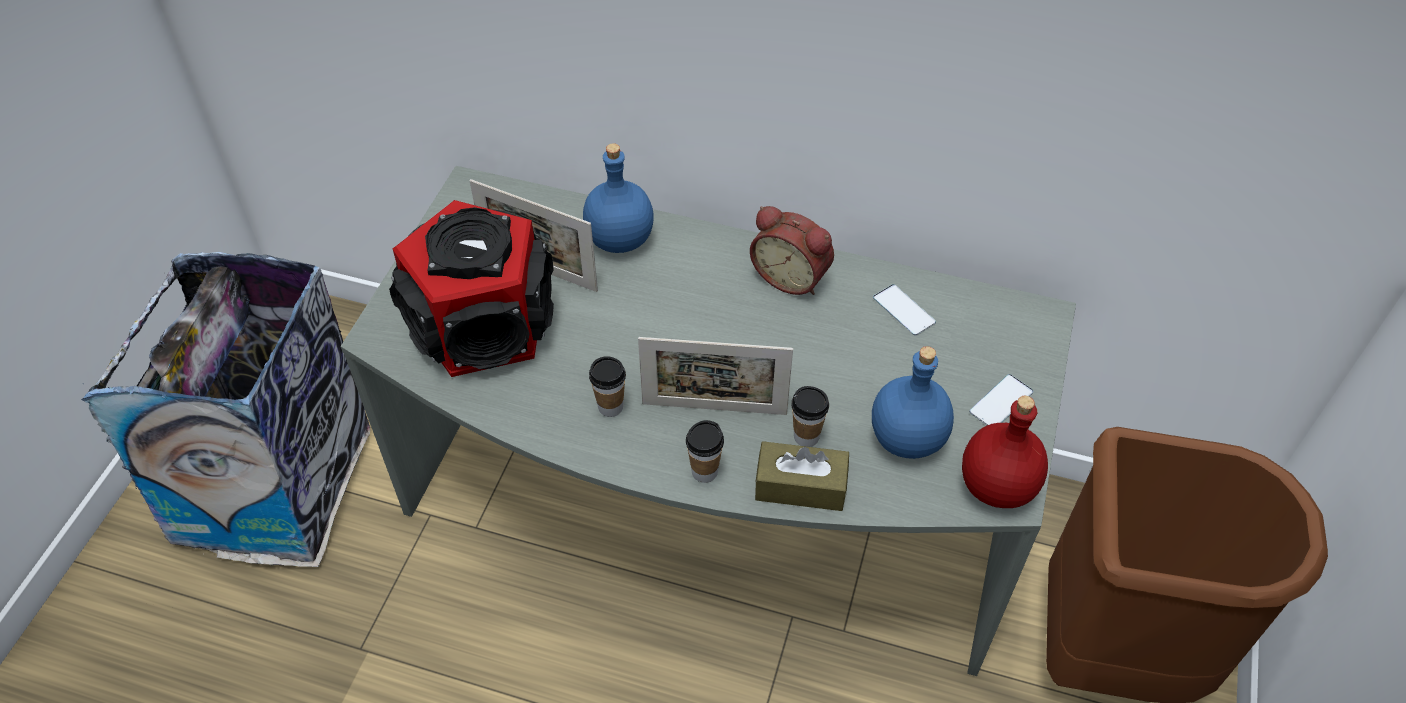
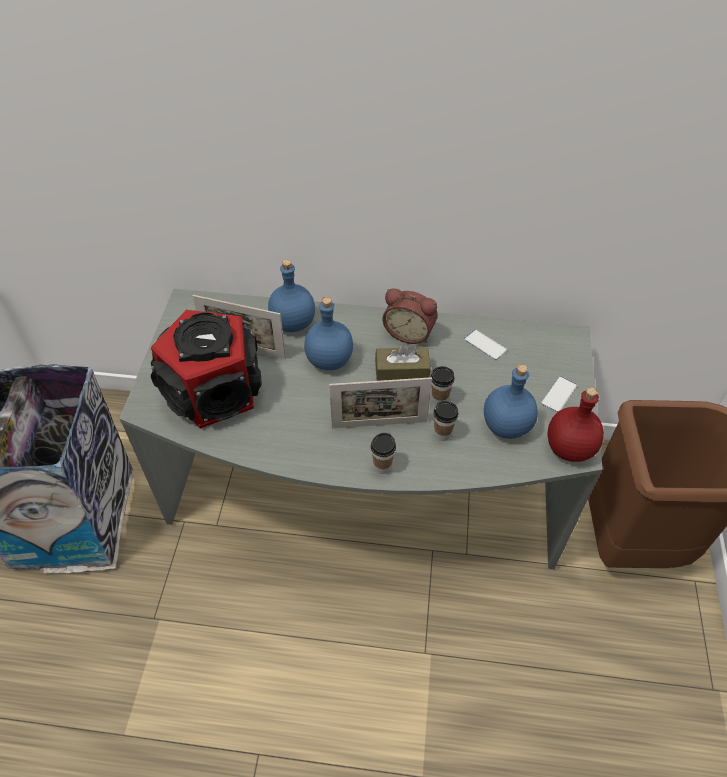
camera: 10 degrees left, 0 degrees up
cup [589,356,626,417] -> cup moved to [431,366,455,405]
brown tissue box [755,441,849,511] -> brown tissue box moved to [375,345,431,381]
none -> blue bottle [304,297,353,370]

